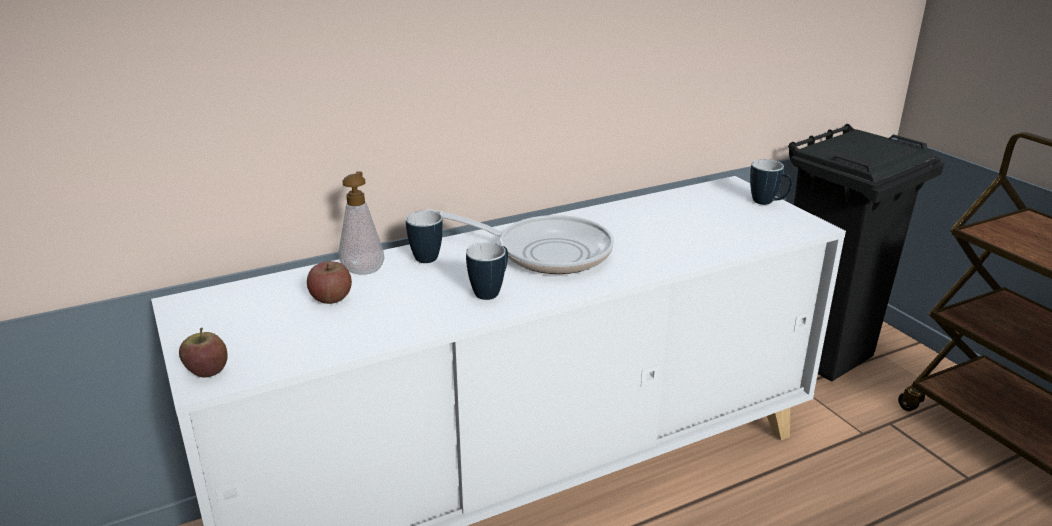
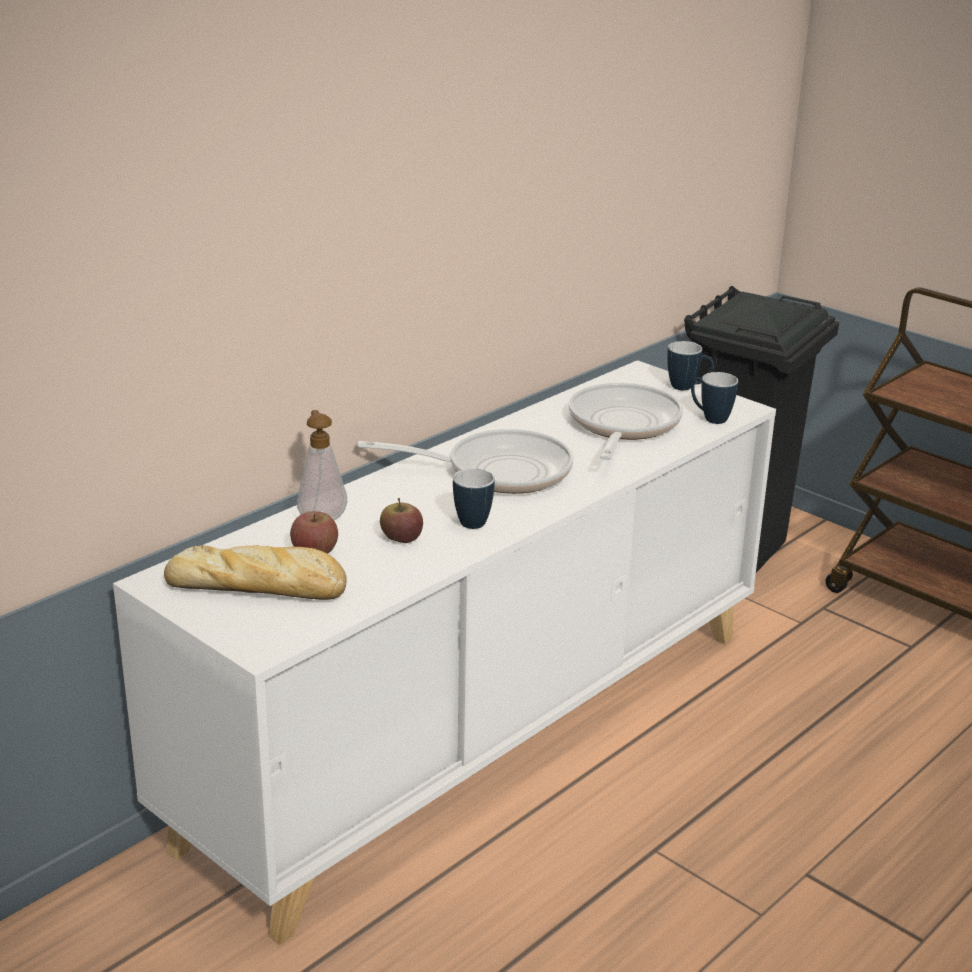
camera: 20 degrees left, 0 degrees up
apple [179,328,228,378] -> apple moved to [380,498,423,543]
mug [406,210,443,263] -> mug moved to [691,372,738,424]
none -> bread [164,545,346,600]
none -> frying pan [569,383,683,460]

